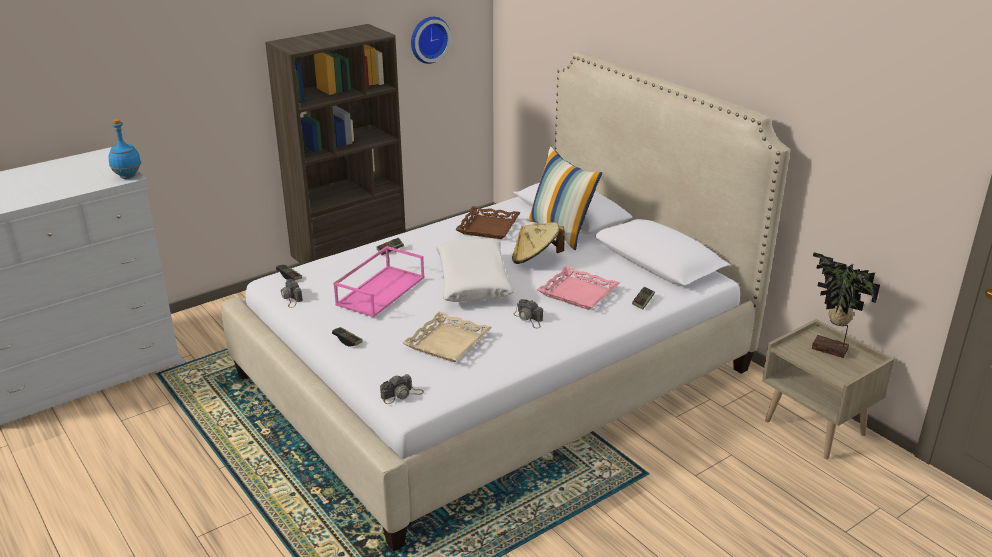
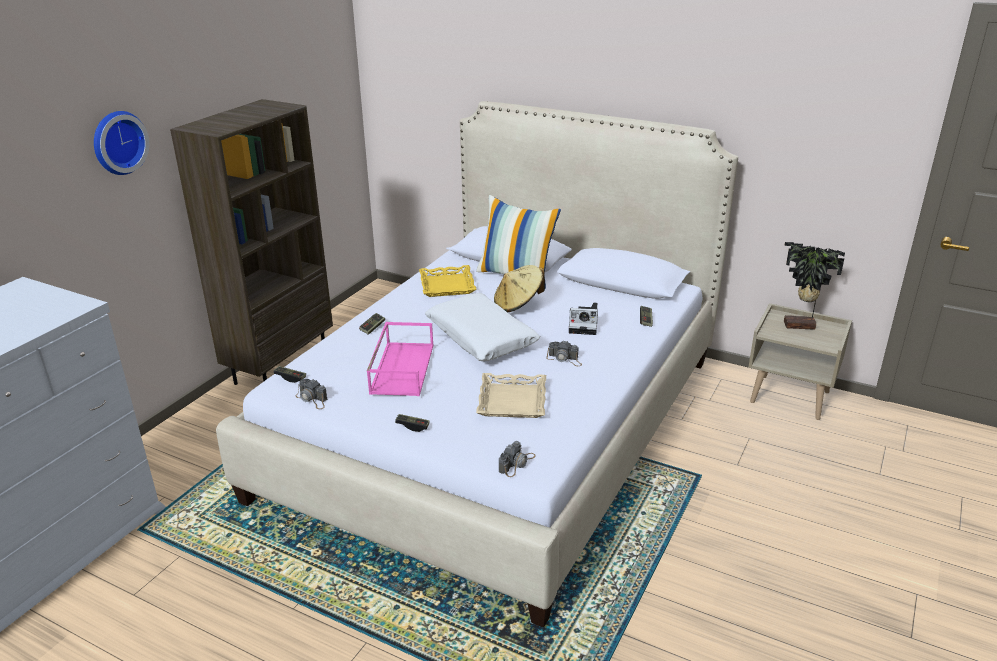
camera: 25 degrees left, 0 degrees up
blue bottle [109,119,141,179] -> none
wall clock [411,17,451,64] -> wall clock moved to [94,111,149,175]
brown tray [455,206,521,239] -> yellow tray [419,265,477,297]
pink tray [537,266,620,310] -> camera [569,303,598,335]

